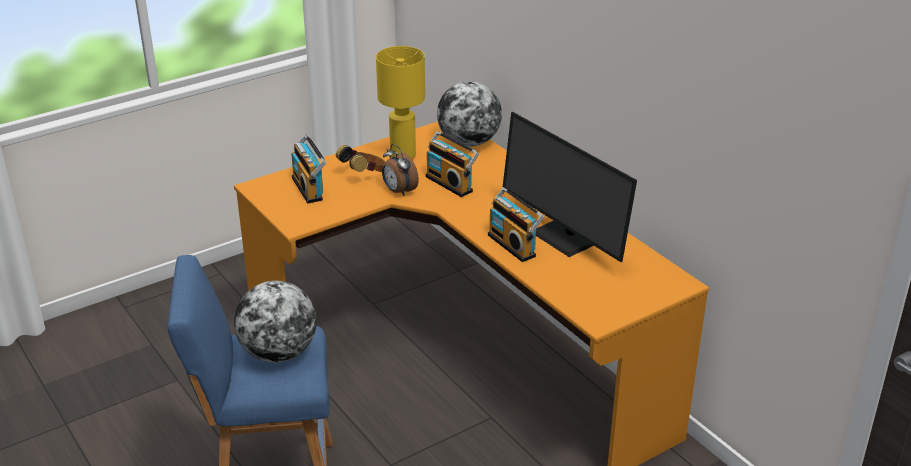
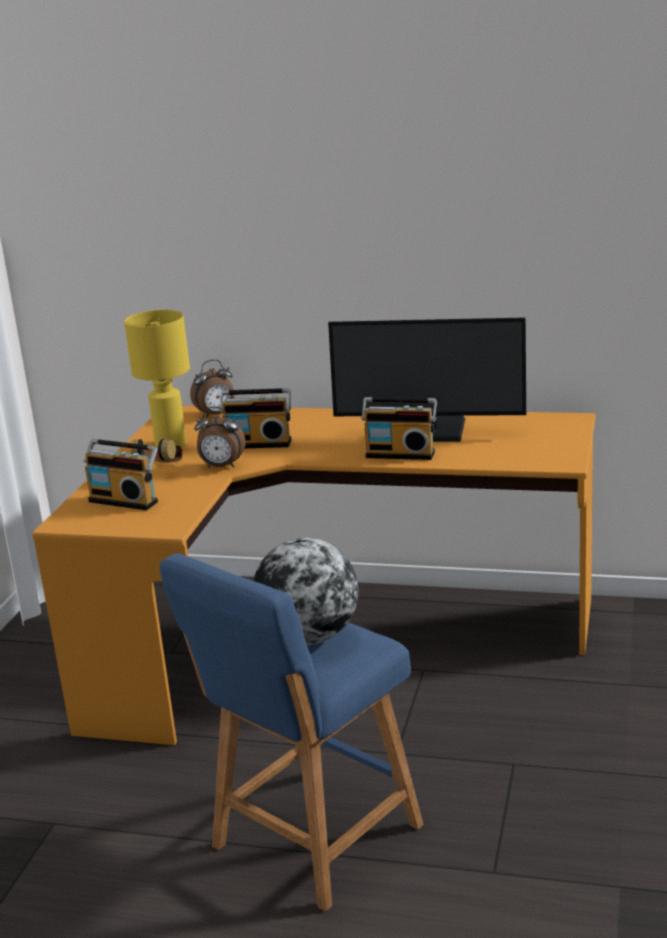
camera: 40 degrees left, 10 degrees down
globe [437,81,502,147] -> alarm clock [190,359,235,418]

